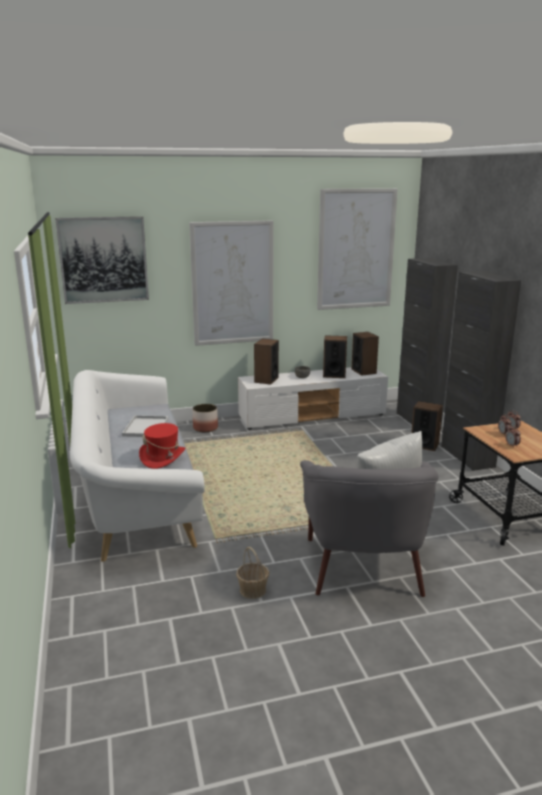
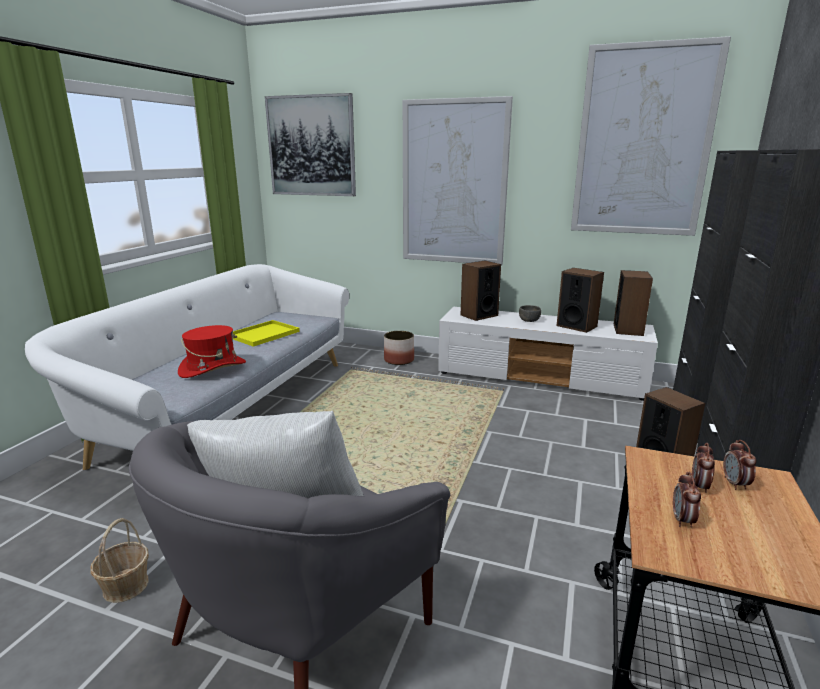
camera: 35 degrees right, 0 degrees up
white tray [122,415,168,437] -> yellow tray [233,320,300,347]

